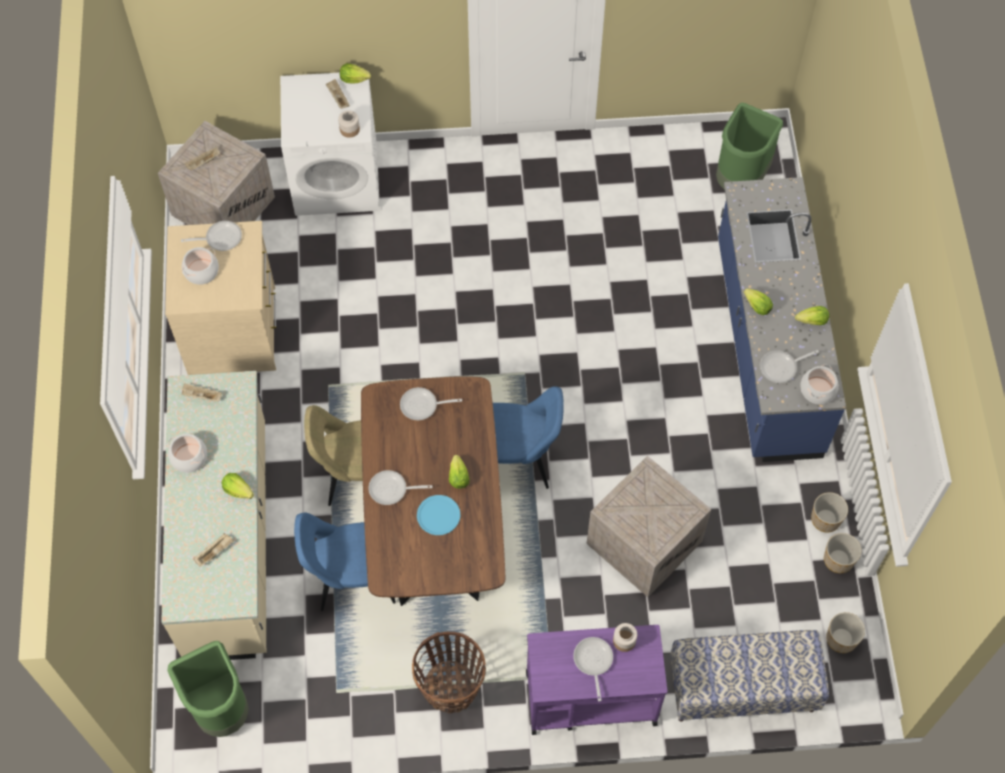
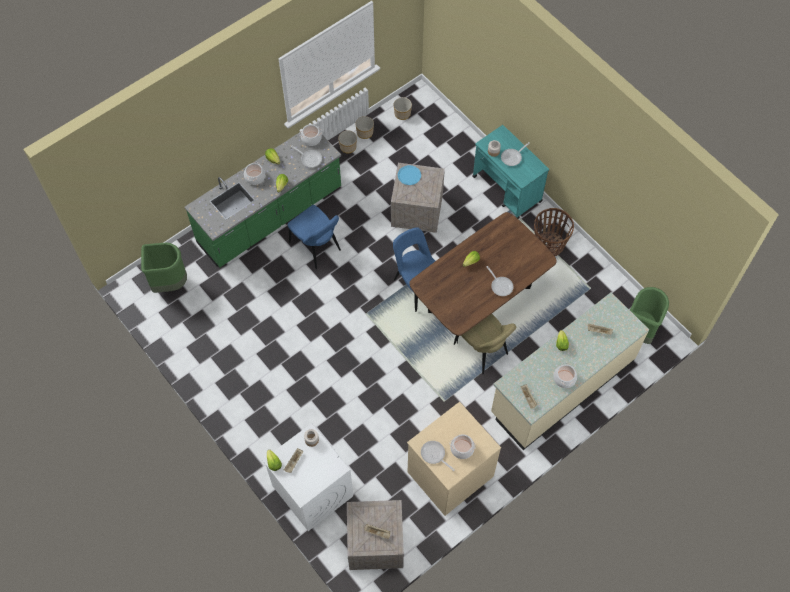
camera: 125 degrees left, 0 degrees up
blue chair [294,513,396,611] -> blue chair moved to [288,205,341,269]
frying pan [400,387,462,420] -> none
blue plate [417,495,460,535] -> blue plate moved to [398,165,421,185]
purple cart [526,625,667,735] -> turquoise cart [472,125,549,219]
bench [670,630,829,722] -> none
blue counter [718,177,846,462] -> green counter [185,132,341,267]
none -> cooking pot [244,162,265,185]

